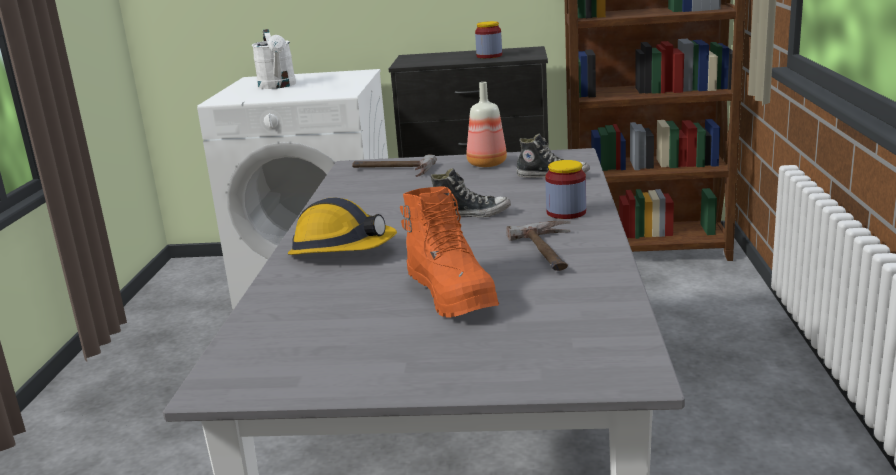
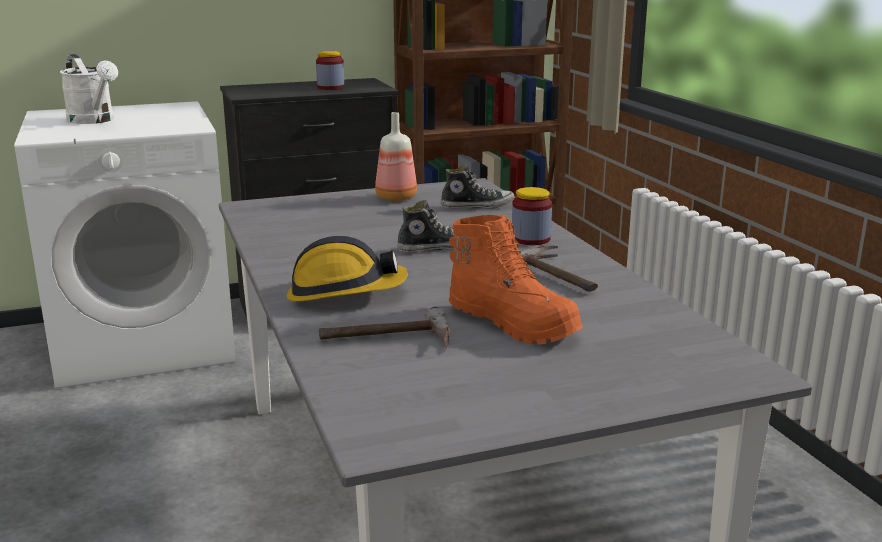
camera: 25 degrees left, 0 degrees up
hammer [352,154,437,177] -> hammer moved to [319,307,450,351]

